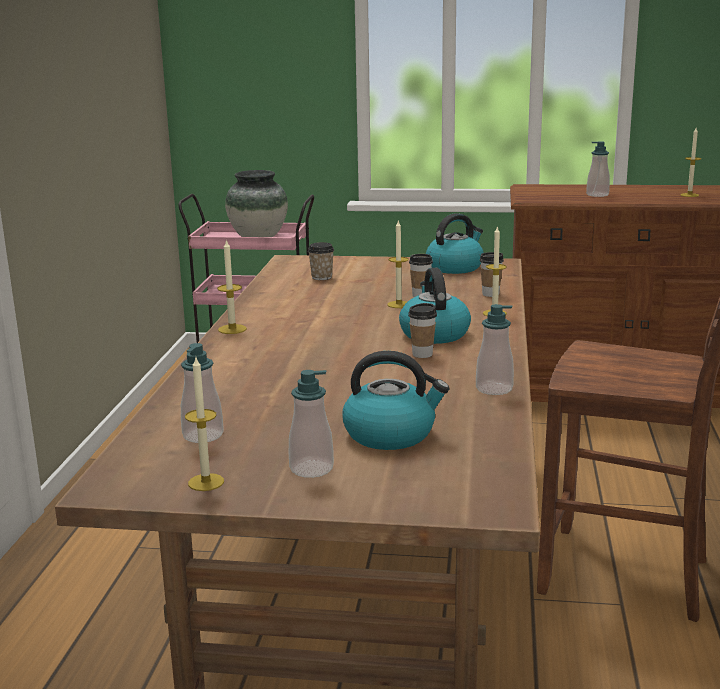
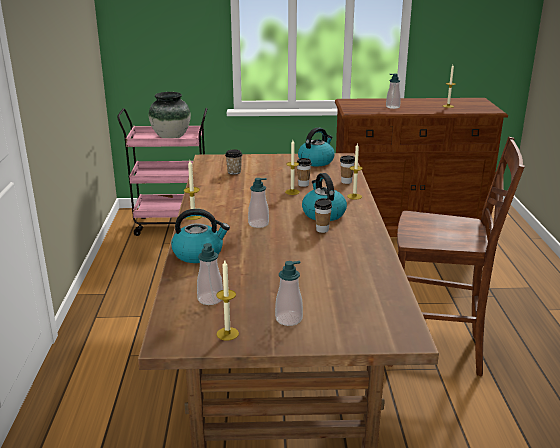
camera: 10 degrees left, 5 degrees up
kettle [342,351,449,450] -> kettle moved to [171,209,230,263]
soap dispenser [476,304,514,395] -> soap dispenser moved to [248,178,269,228]

